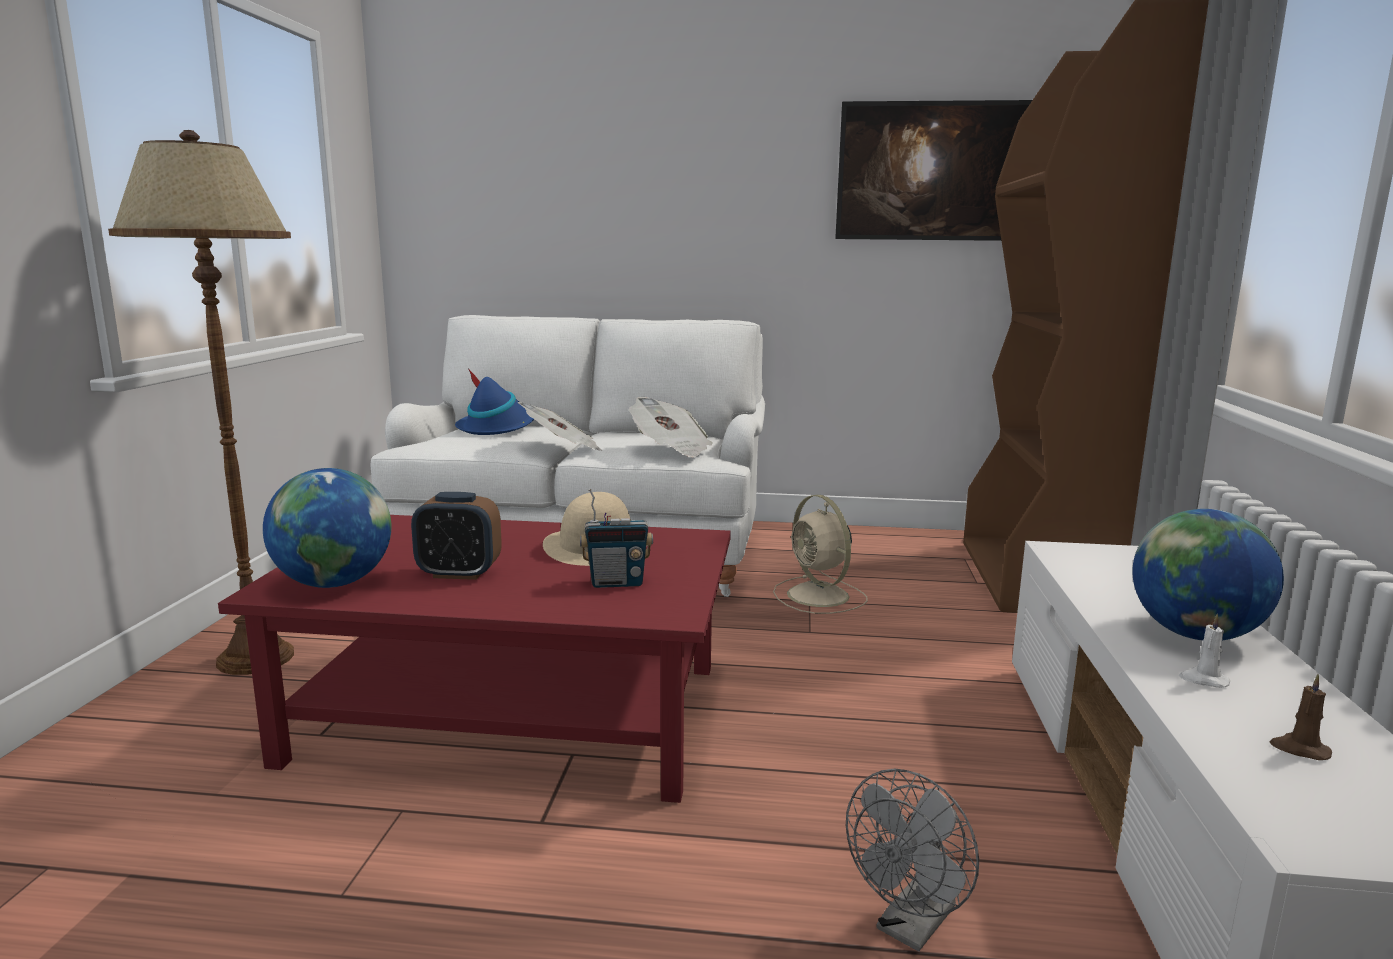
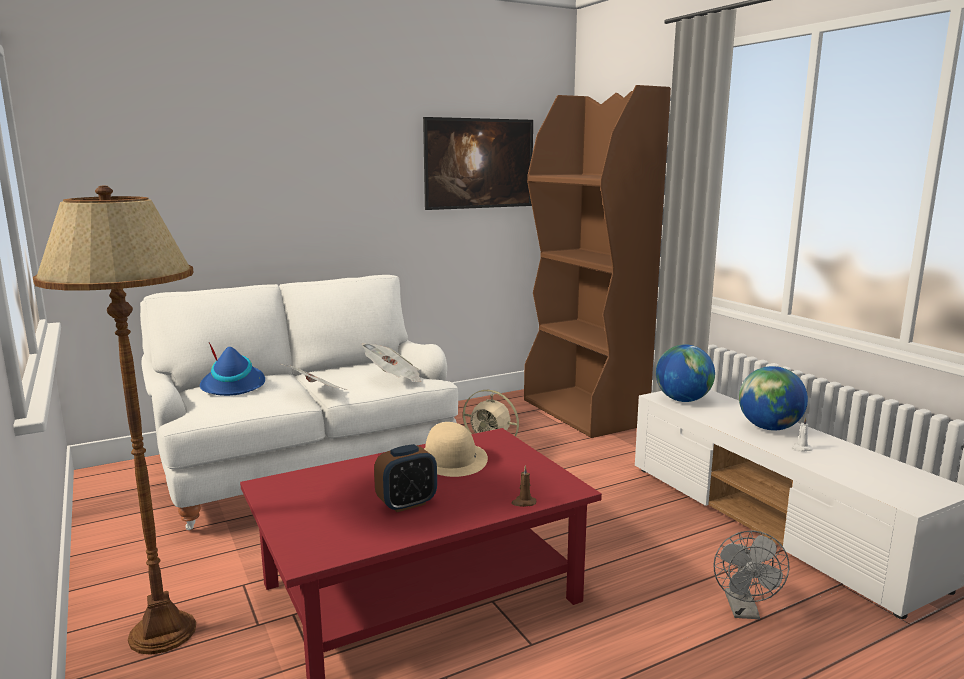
camera: 35 degrees left, 0 degrees up
globe [263,468,391,588] -> globe moved to [656,344,715,402]
radio [580,489,653,588] -> none
brown candle [1270,674,1332,760] -> brown candle moved to [511,465,536,507]

